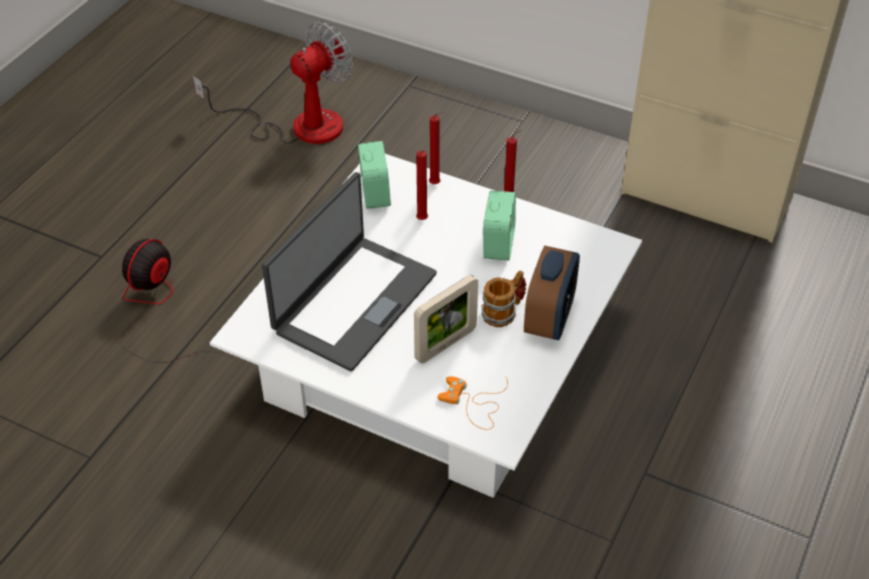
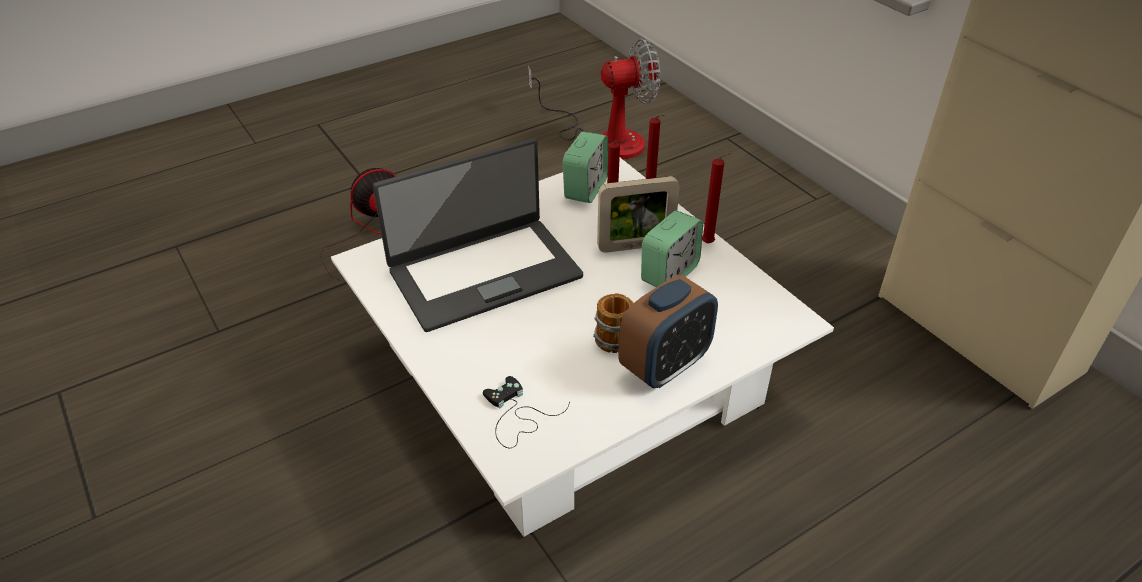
camera: 30 degrees right, 5 degrees down
picture frame [414,275,478,364] -> picture frame moved to [597,176,680,253]
orange game controller [438,376,508,430] -> black game controller [483,376,570,448]

